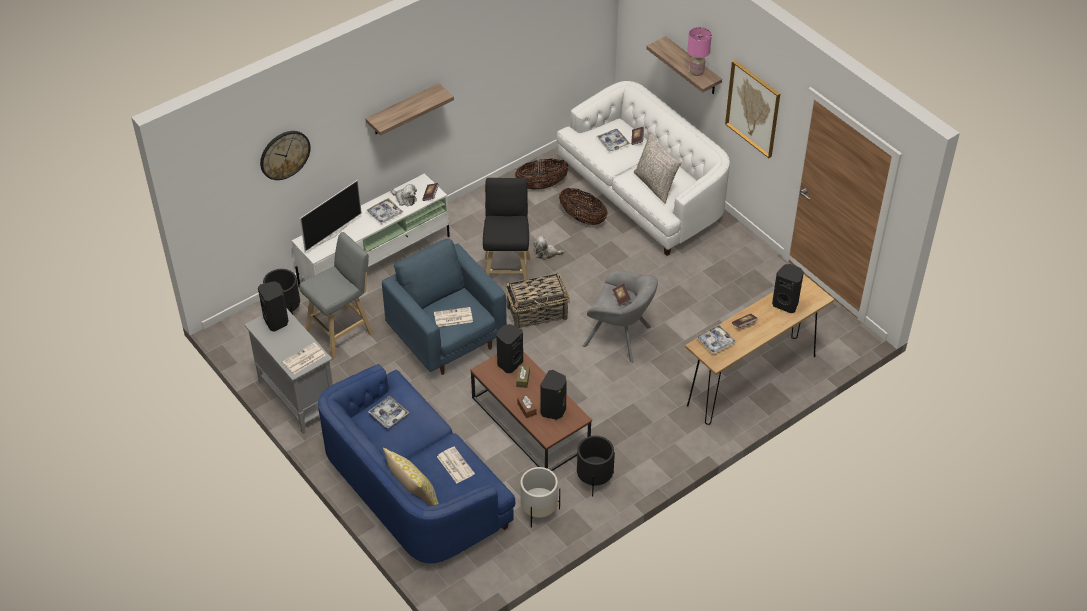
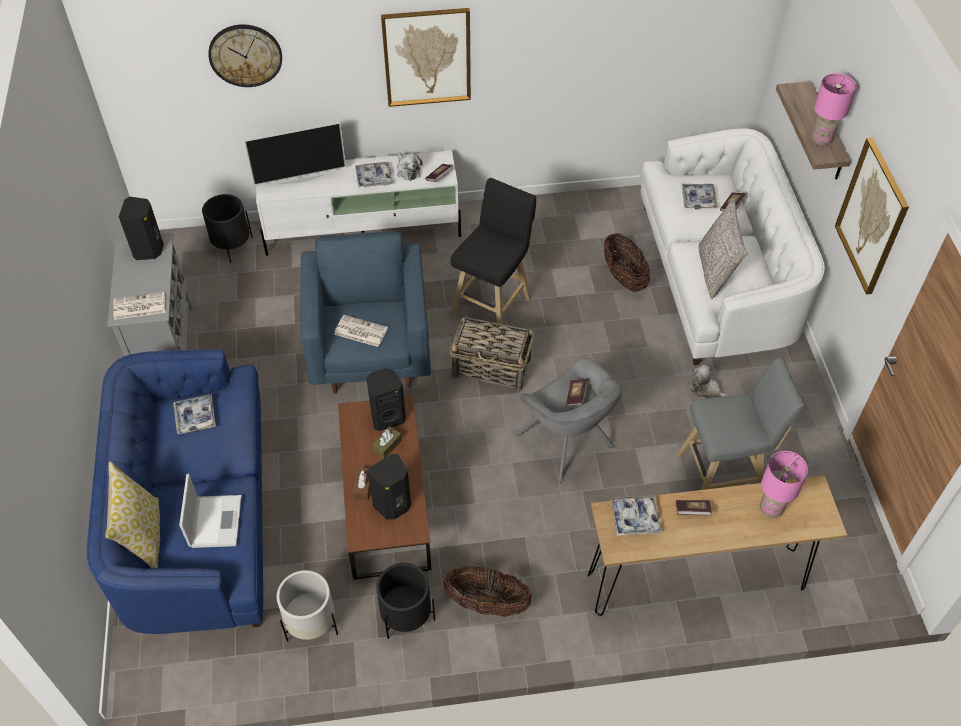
camera: 30 degrees right, 5 degrees up
grey stool [299,232,373,358] -> grey stool moved to [676,358,805,490]
shelf [365,83,454,136] -> picture [381,8,471,107]
newspaper [437,447,475,483] -> laptop [179,474,242,548]
basket [515,158,568,190] -> basket moved to [443,566,532,617]
plush toy [533,236,565,260] -> plush toy moved to [690,365,729,398]
black speaker [772,264,804,313] -> pink table lamp [760,451,808,518]

